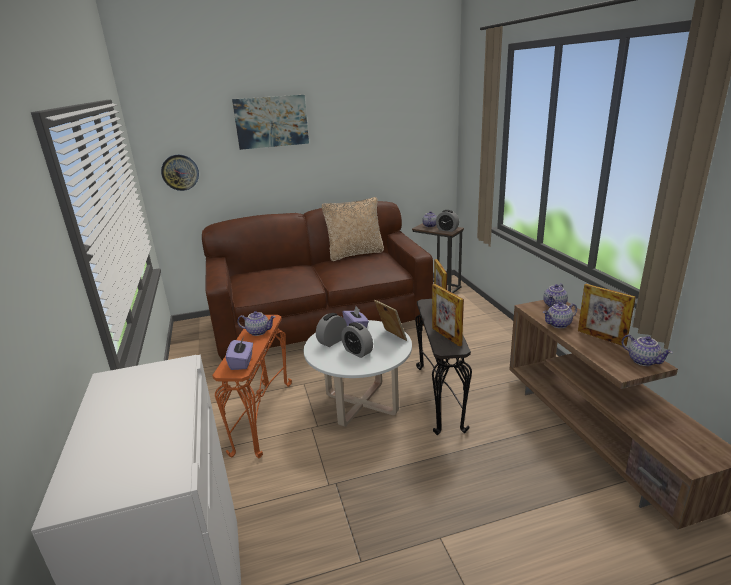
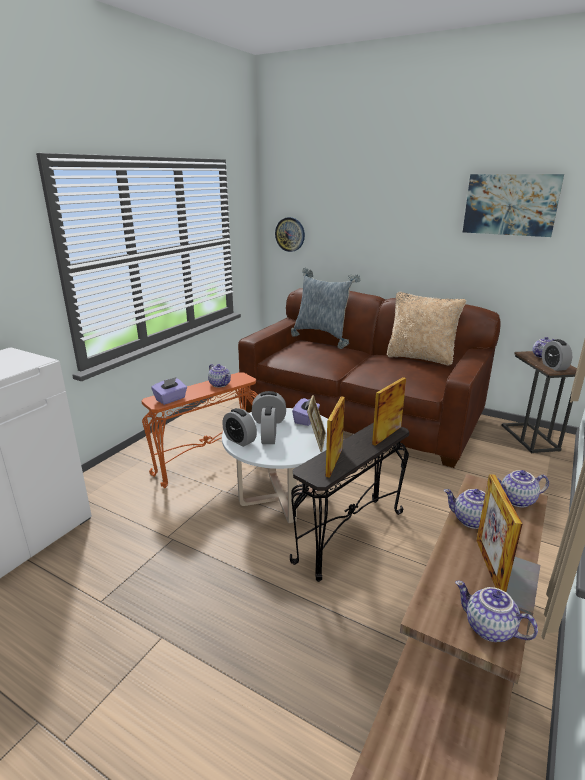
camera: 45 degrees right, 0 degrees up
picture [232,95,309,150] -> picture moved to [463,174,564,237]
teapot [622,334,673,366] -> teapot turned 120 degrees clockwise [455,581,538,642]
none -> alarm clock [222,408,257,447]
none -> pillow [291,268,360,349]

